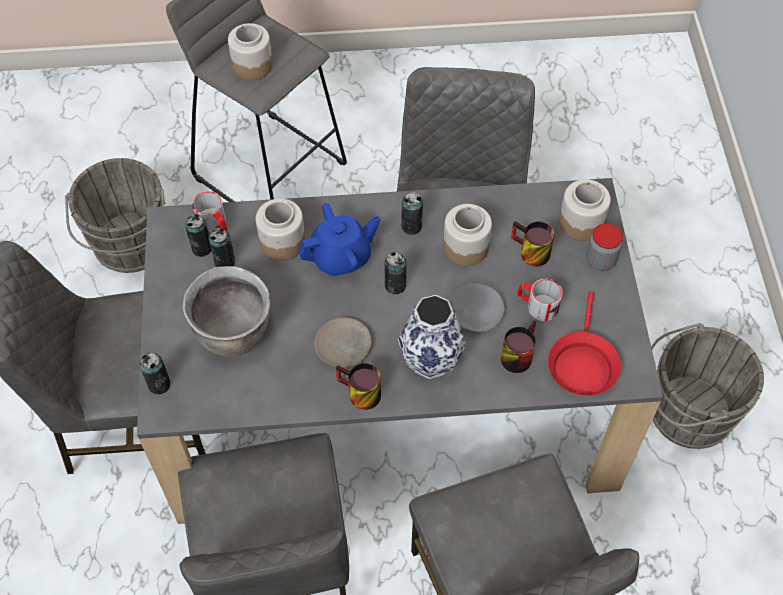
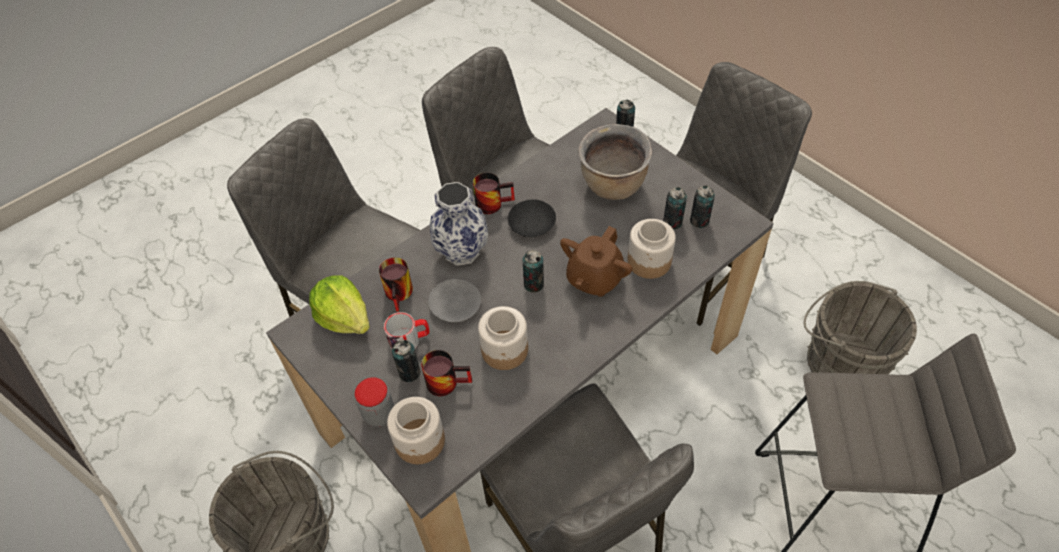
camera: 145 degrees right, 5 degrees down
mug [192,191,227,232] -> none
jar [228,23,273,80] -> none
blue teapot [299,203,381,277] -> brown teapot [560,226,633,297]
beige plate [314,317,371,367] -> black plate [508,199,556,237]
can [401,192,423,235] -> can moved to [392,340,421,382]
red frying pan [548,291,621,396] -> lettuce [309,275,370,334]

